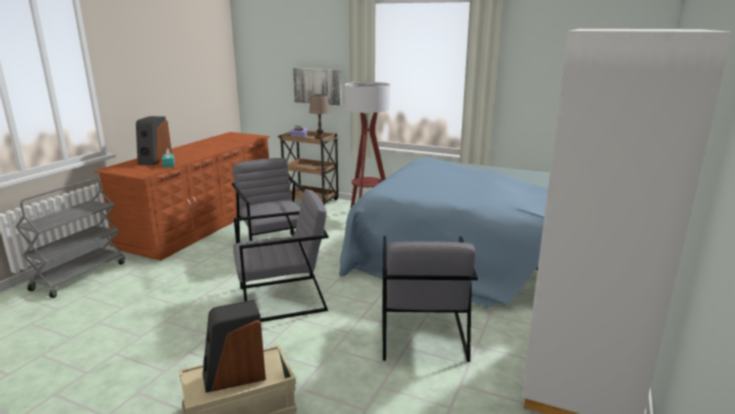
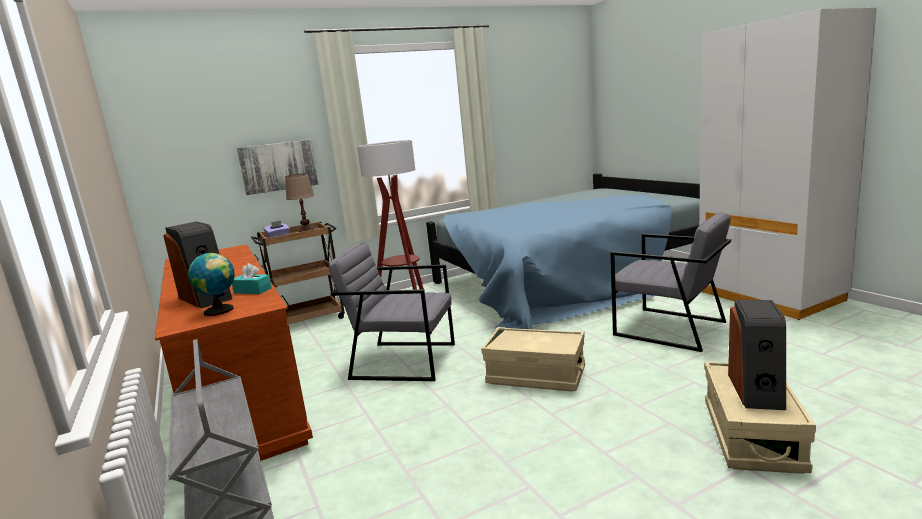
camera: 50 degrees left, 5 degrees down
grey armchair [233,189,328,322] -> beige storage box [481,327,585,392]
none -> globe [188,253,235,316]

